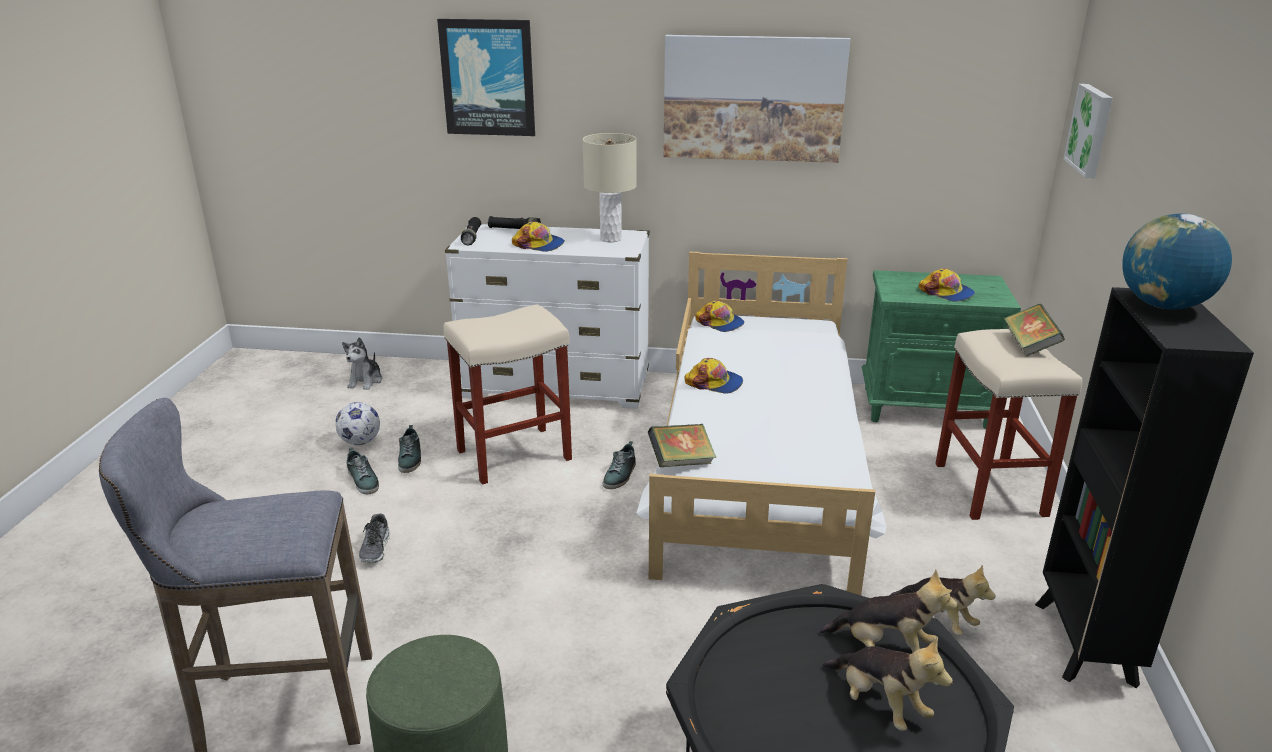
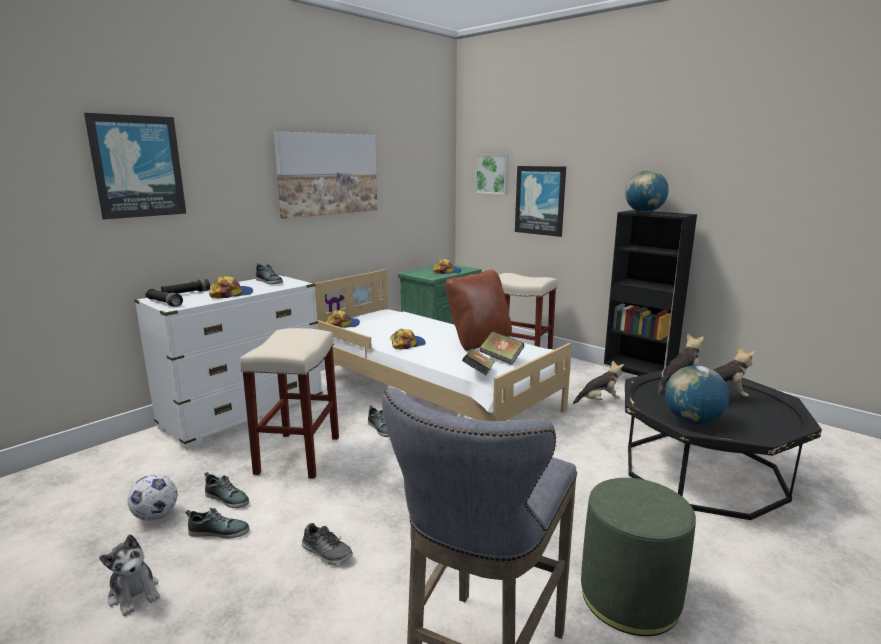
camera: 55 degrees left, 10 degrees down
plush toy [342,337,382,390] -> plush toy moved to [99,534,160,616]
beige table lamp [583,133,637,243] -> shoe [256,263,283,284]
book [1004,304,1065,356] -> book moved to [480,331,524,365]
none -> brown pillow [446,270,512,351]
none -> picture [515,166,566,237]
none -> globe [665,365,729,424]

